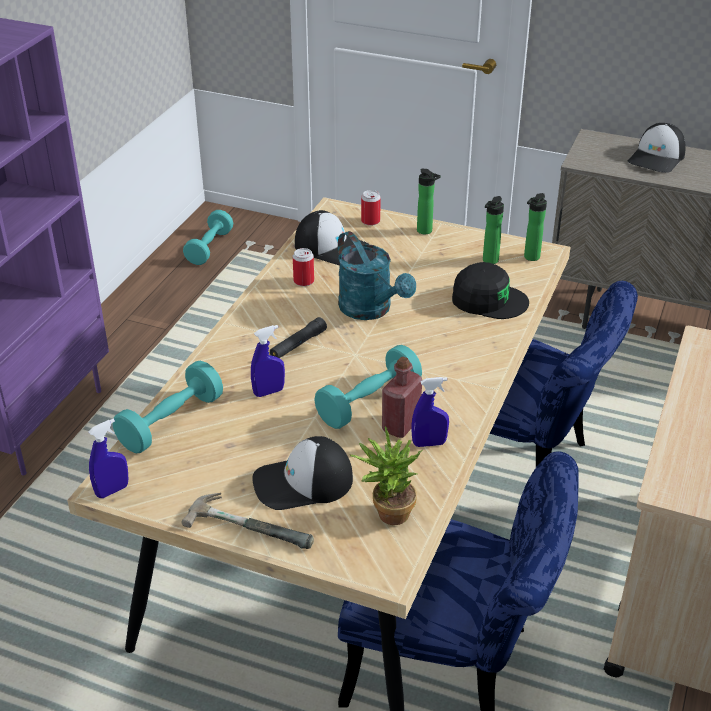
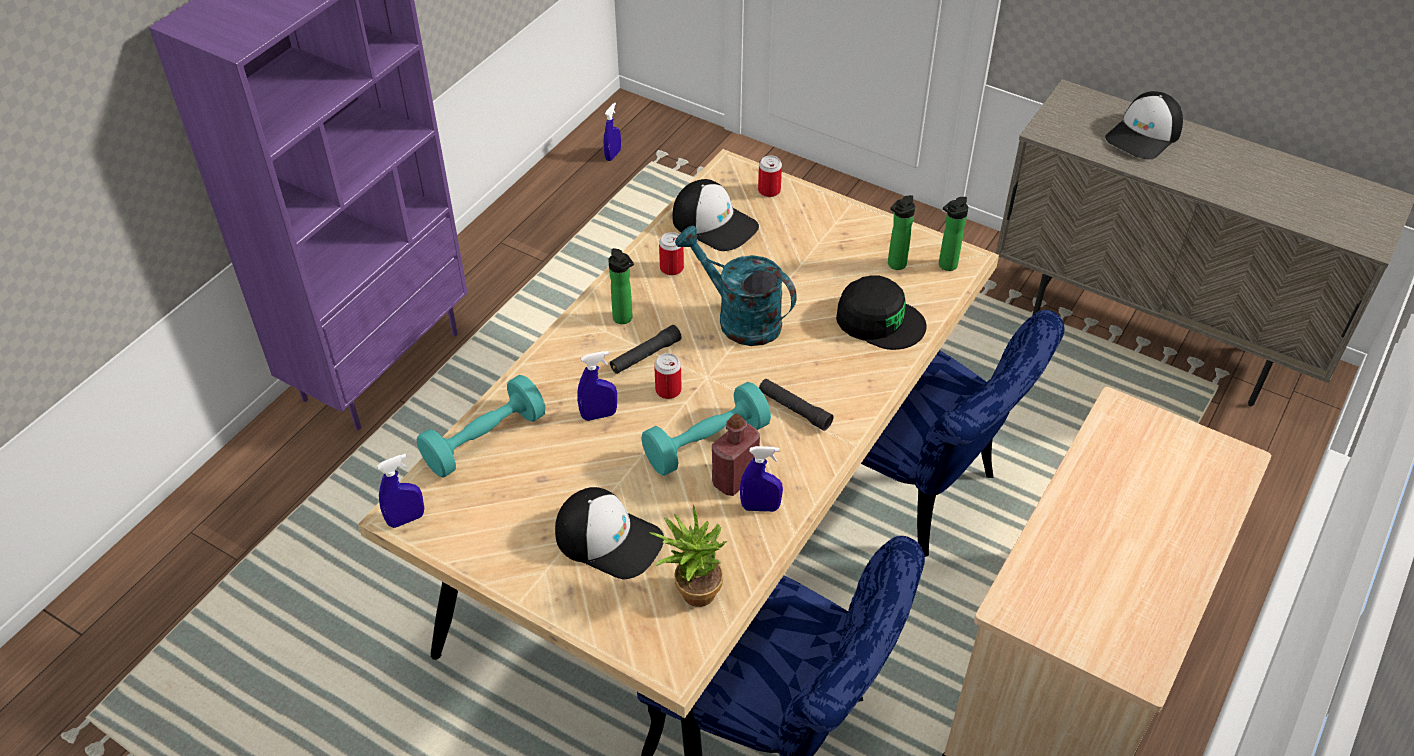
camera: 10 degrees right, 10 degrees up
hammer [182,493,314,549] -> none
turquoise dumbbell [183,210,233,265] -> blue spray bottle [603,102,621,161]
cap [252,436,353,510] -> cap turned 150 degrees counterclockwise [555,487,664,580]
turquoise watering can [338,231,416,320] -> turquoise watering can turned 150 degrees clockwise [675,226,797,346]
bottle [417,169,441,234] -> bottle moved to [608,248,634,324]
none -> can [654,353,682,399]
none -> black flashlight [759,379,834,431]

